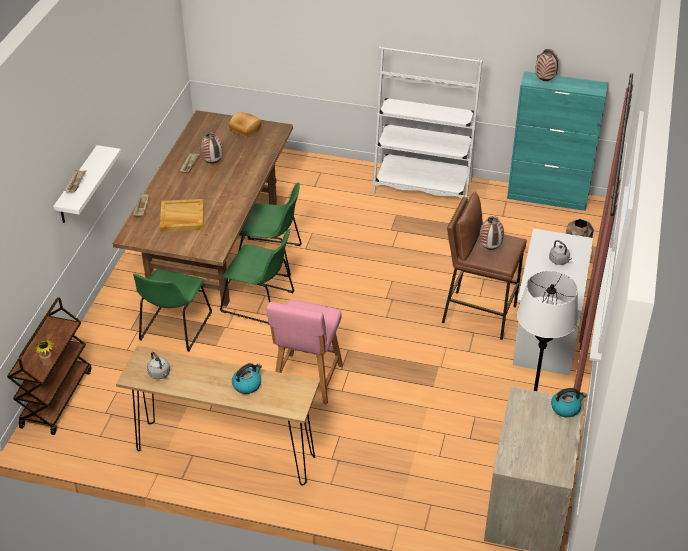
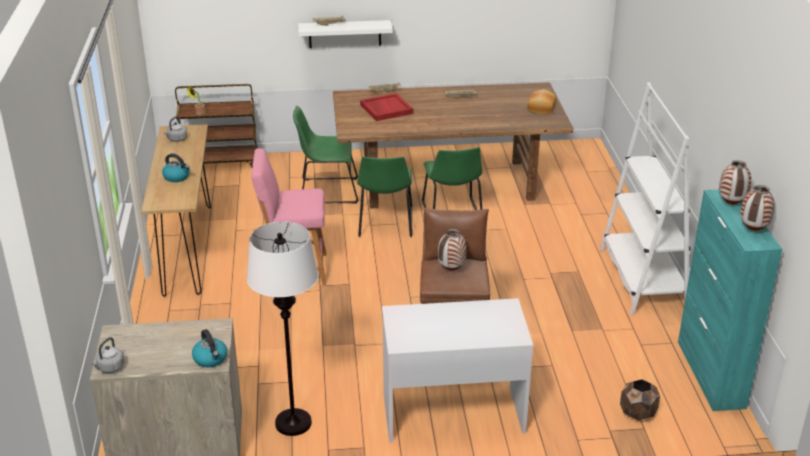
camera: 70 degrees right, 10 degrees down
beige tray [160,199,204,232] -> red tray [360,93,413,121]
vase [200,132,223,164] -> vase moved to [740,185,775,231]
grey kettle [549,240,572,265] -> grey kettle moved to [91,337,124,373]

